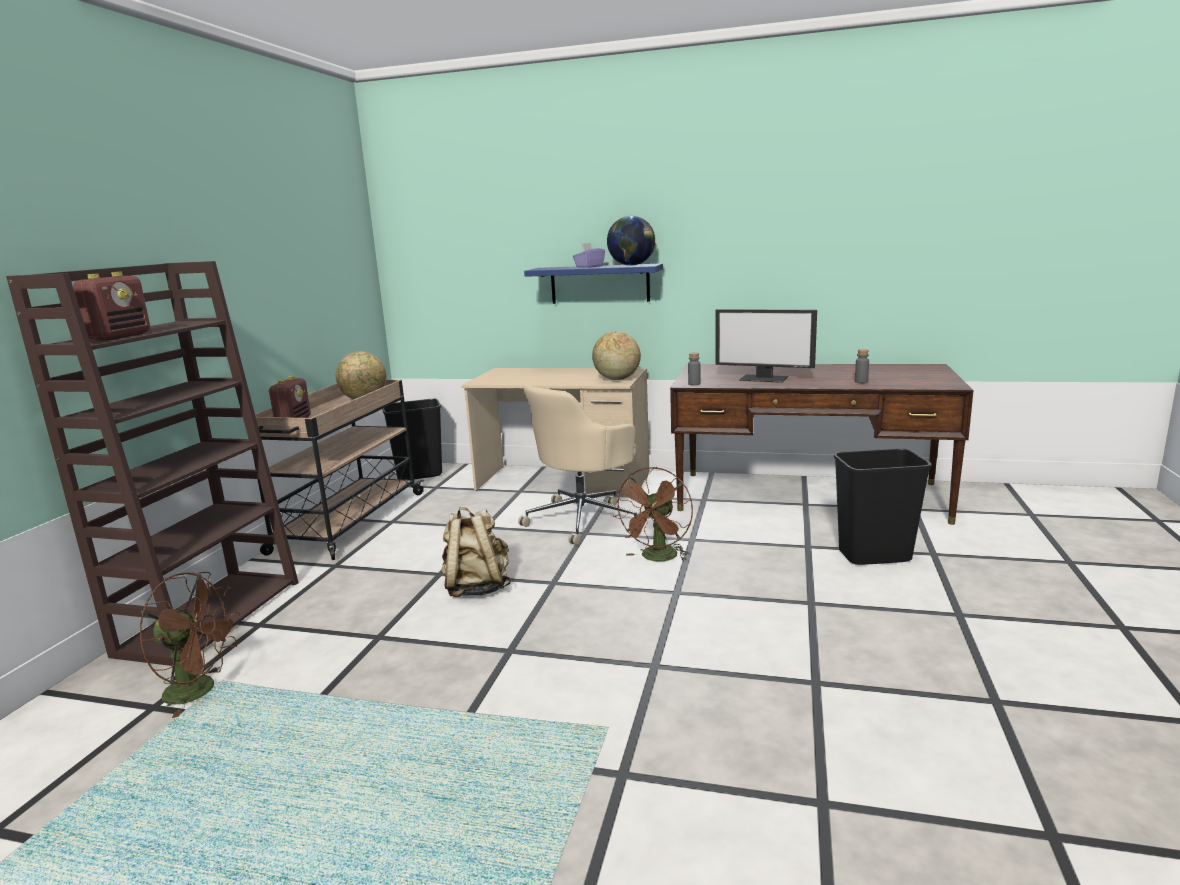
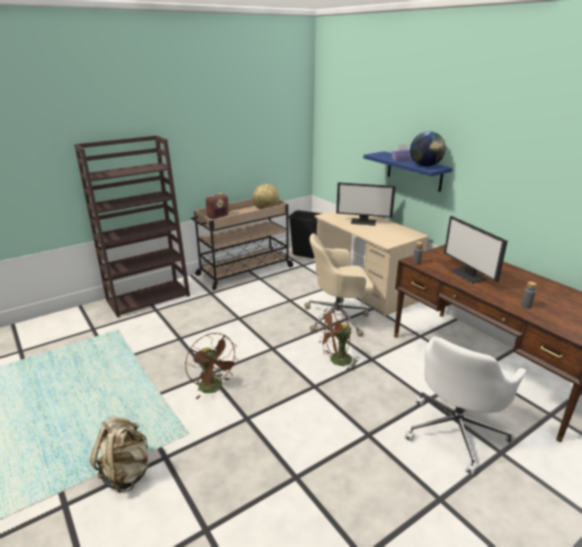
camera: 40 degrees right, 10 degrees up
radio [73,272,150,340] -> none
brown fan [140,572,240,718] -> brown fan moved to [185,333,239,399]
beige backpack [441,507,511,597] -> beige backpack moved to [90,416,149,493]
globe [592,331,641,380] -> none
black trash can [834,448,931,565] -> white office chair [405,336,527,475]
none -> monitor [336,182,396,226]

